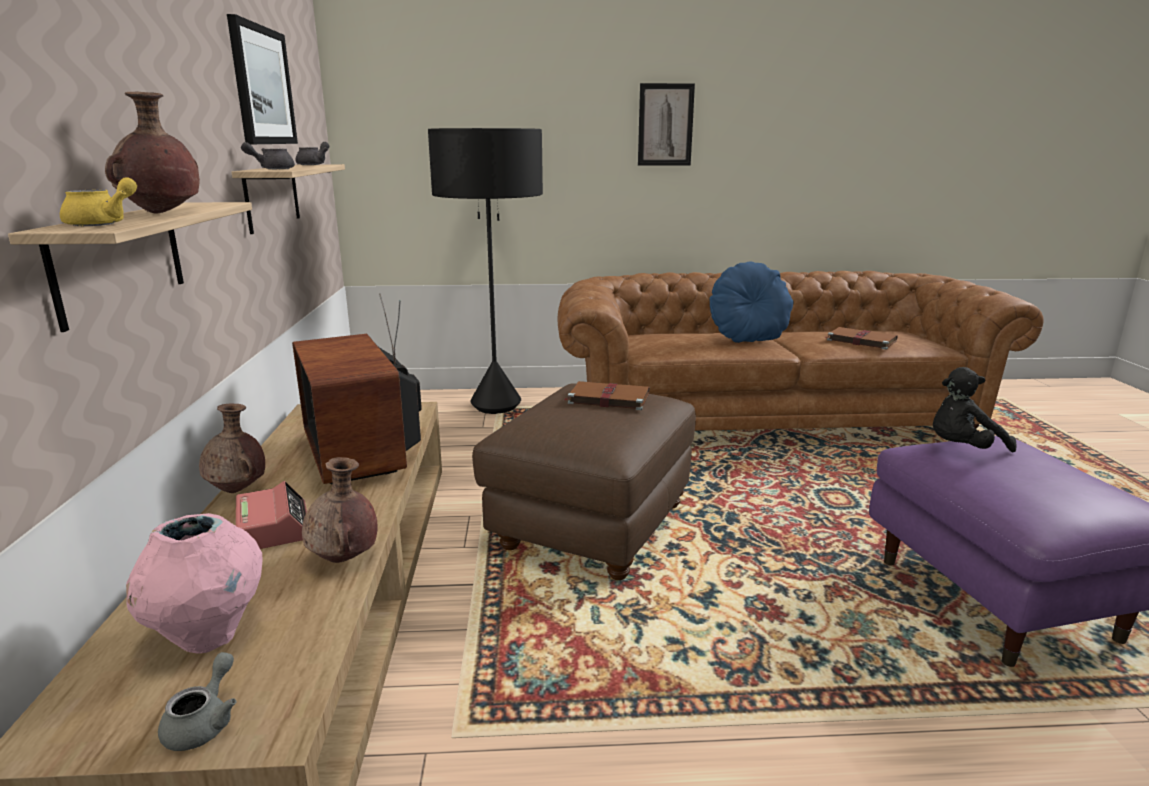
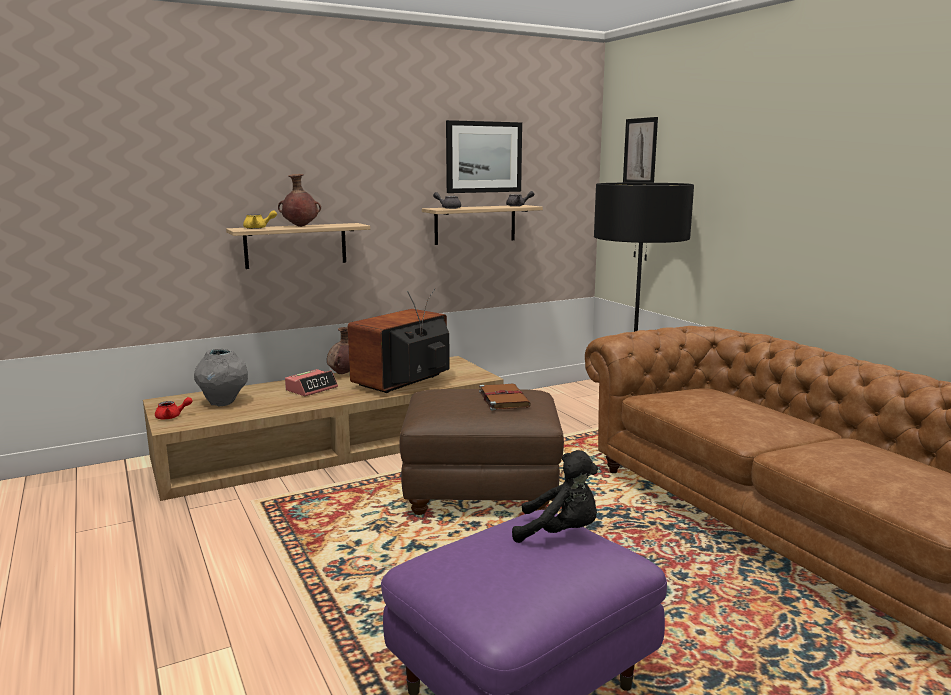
camera: 65 degrees right, 5 degrees down
pink vase [126,513,263,653] -> grey vase [194,349,248,406]
grey teapot [158,652,236,751] -> red teapot [155,397,192,419]
brown vase [302,457,378,563] -> none
picture [638,83,695,166] -> picture moved to [623,117,658,183]
blue pillow [710,262,794,343] -> none
brown book [826,327,898,350] -> none
black plush toy [933,367,1017,452] -> black plush toy turned 150 degrees clockwise [512,450,598,543]

